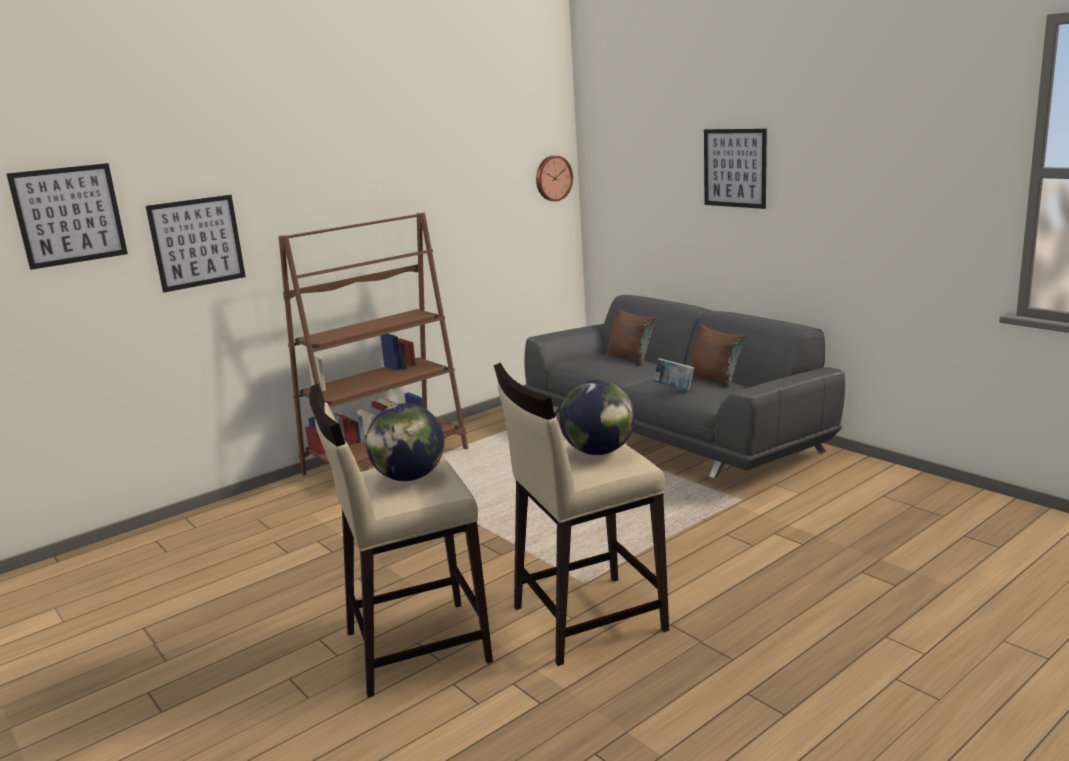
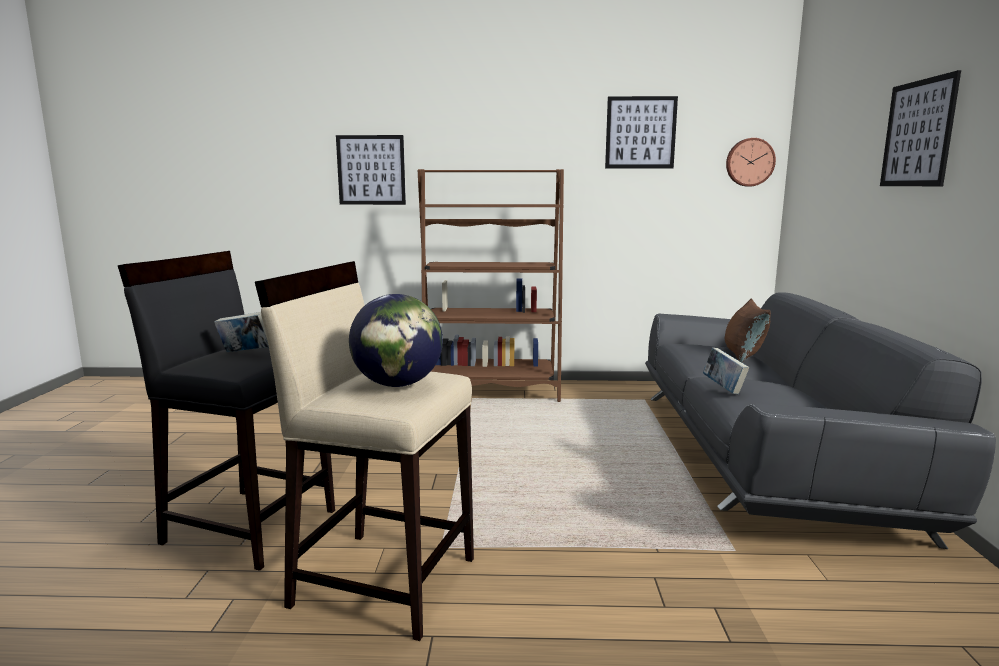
camera: 40 degrees right, 5 degrees down
picture [7,163,128,270] -> picture moved to [605,96,678,169]
beige stool [309,384,493,697] -> black stool [118,251,335,571]
globe [366,403,444,481] -> book [214,312,269,352]
brown pillow [689,324,746,387] -> none

